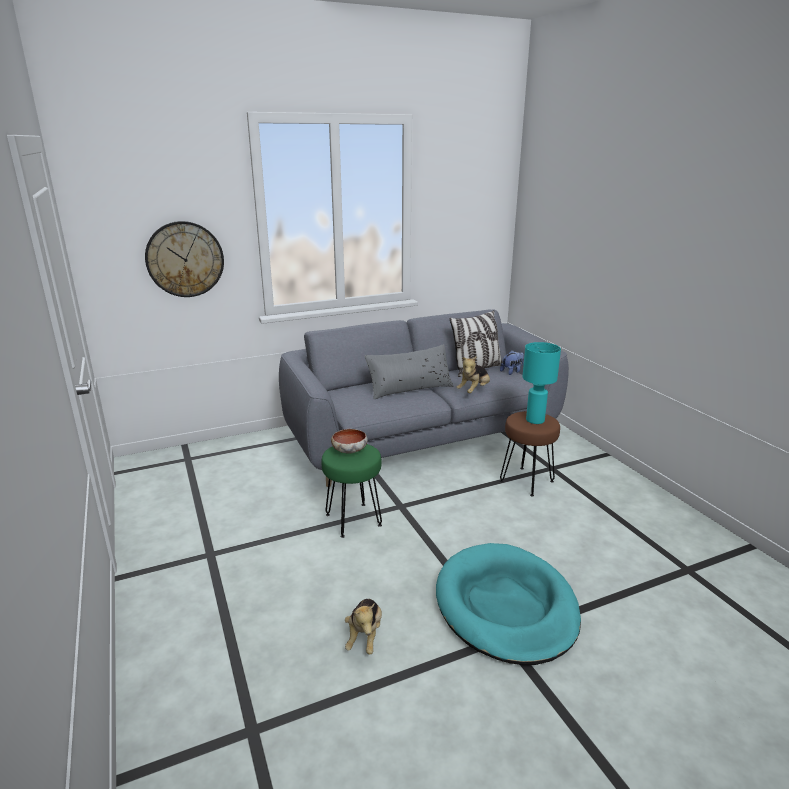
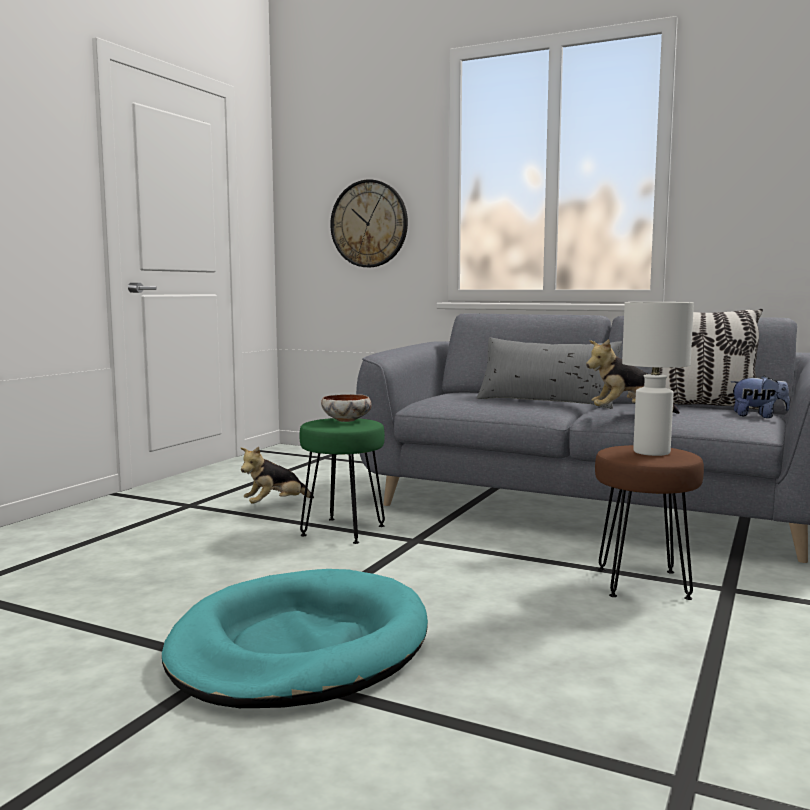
camera: 50 degrees right, 15 degrees down
plush toy [345,599,382,654] -> plush toy moved to [241,447,314,504]
turquoise table lamp [522,342,561,424] -> white table lamp [622,302,694,456]

